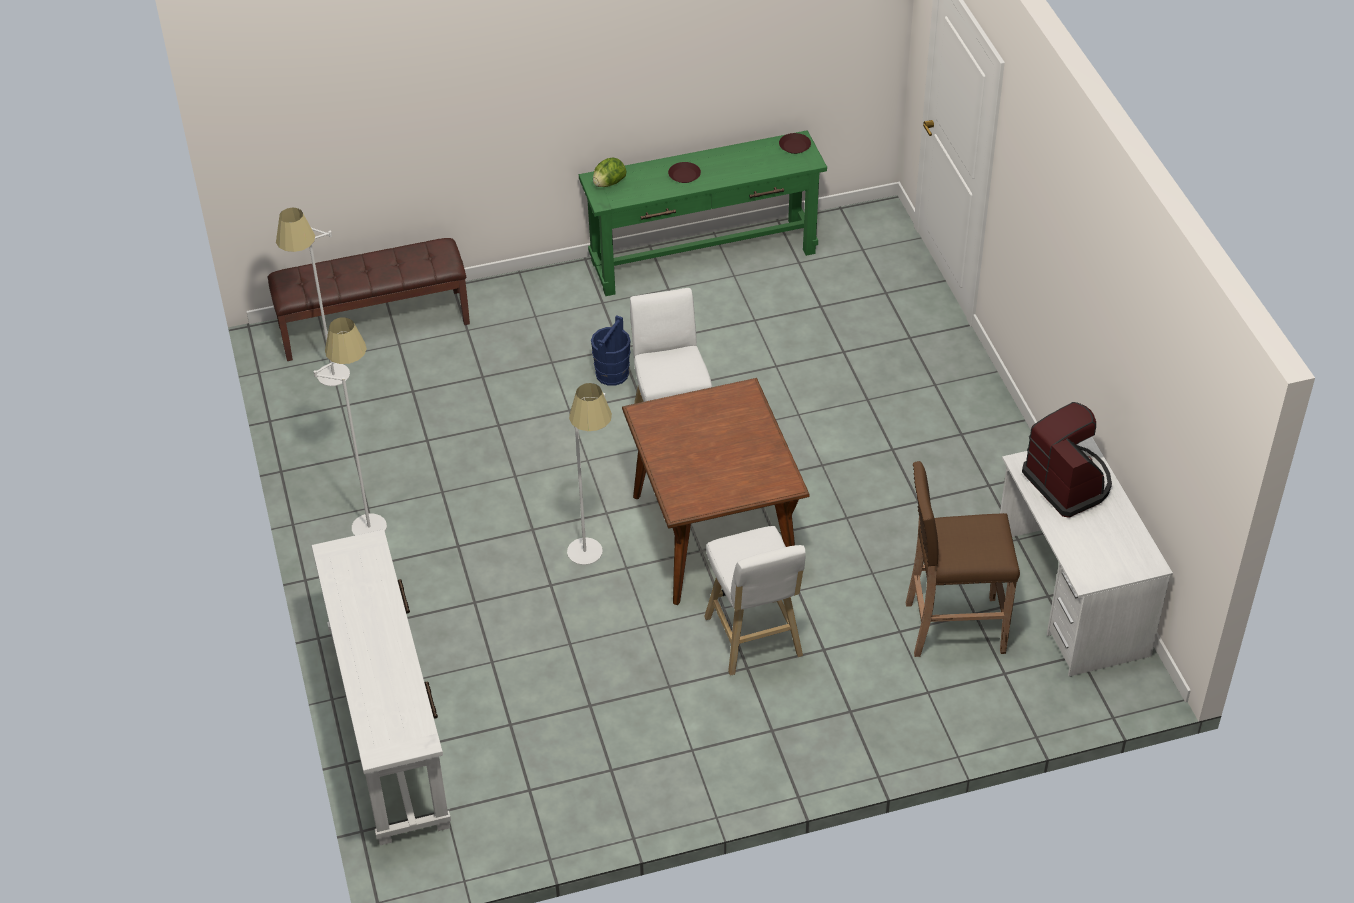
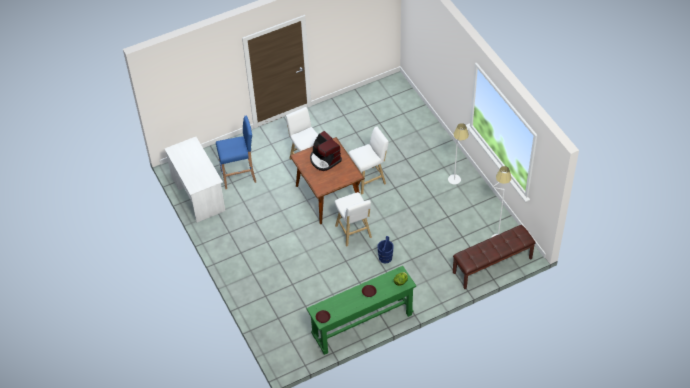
camera: 170 degrees right, 5 degrees up
white console table [311,529,451,845] -> none
white floor lamp [567,383,612,565] -> white stool [349,126,389,194]
brown stool [906,461,1020,657] -> blue stool [216,116,256,189]
coffee machine [1022,402,1112,518] -> coffee machine moved to [310,131,342,171]

